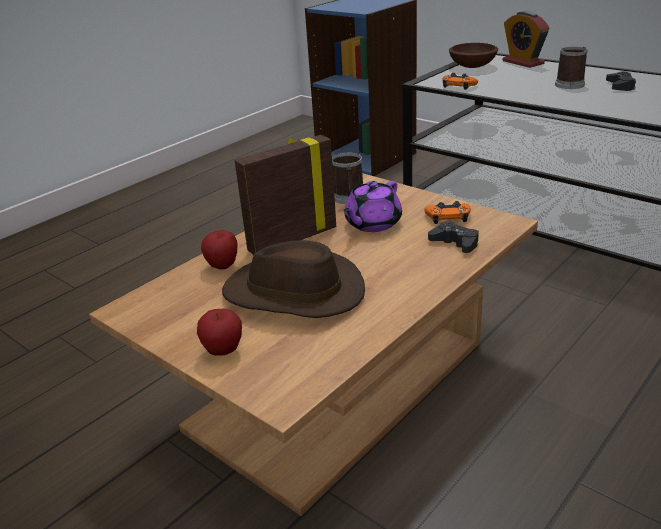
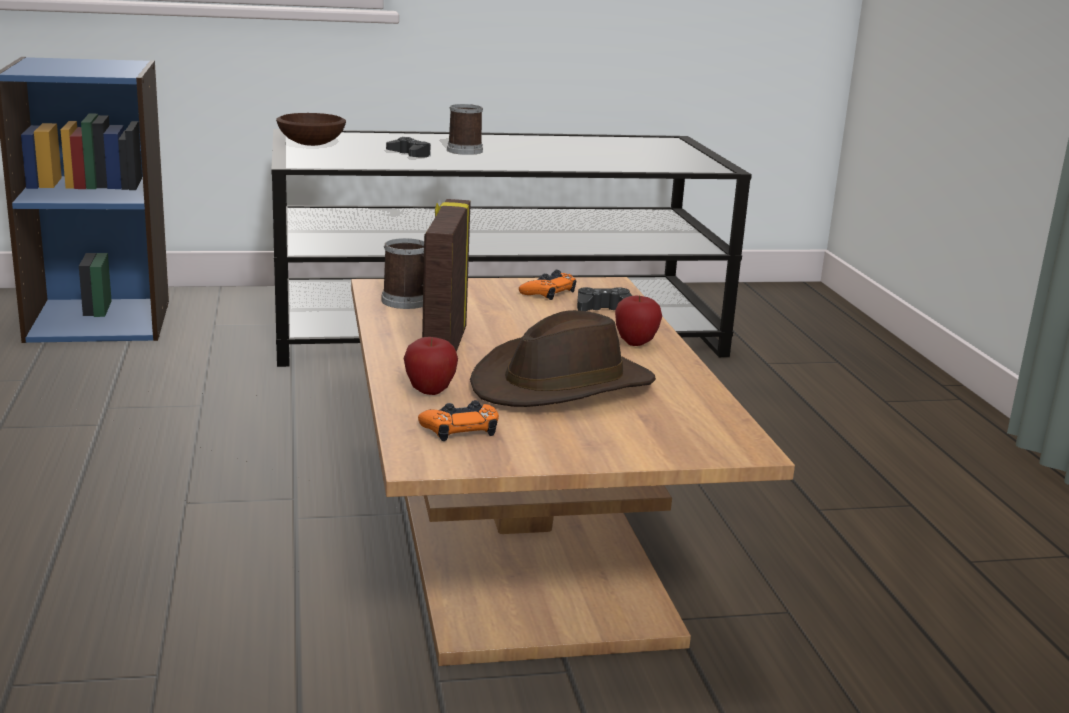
camera: 55 degrees left, 10 degrees down
apple [197,309,242,356] -> apple moved to [615,295,662,346]
purple teapot [343,181,402,232] -> none
orange game controller [442,72,478,90] -> orange game controller moved to [418,400,499,441]
alarm clock [502,11,549,68] -> none
black game controller [606,71,636,91] -> black game controller moved to [386,137,431,158]

